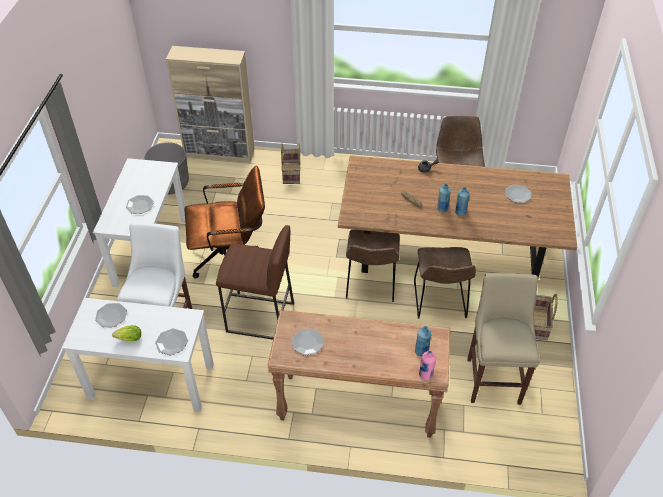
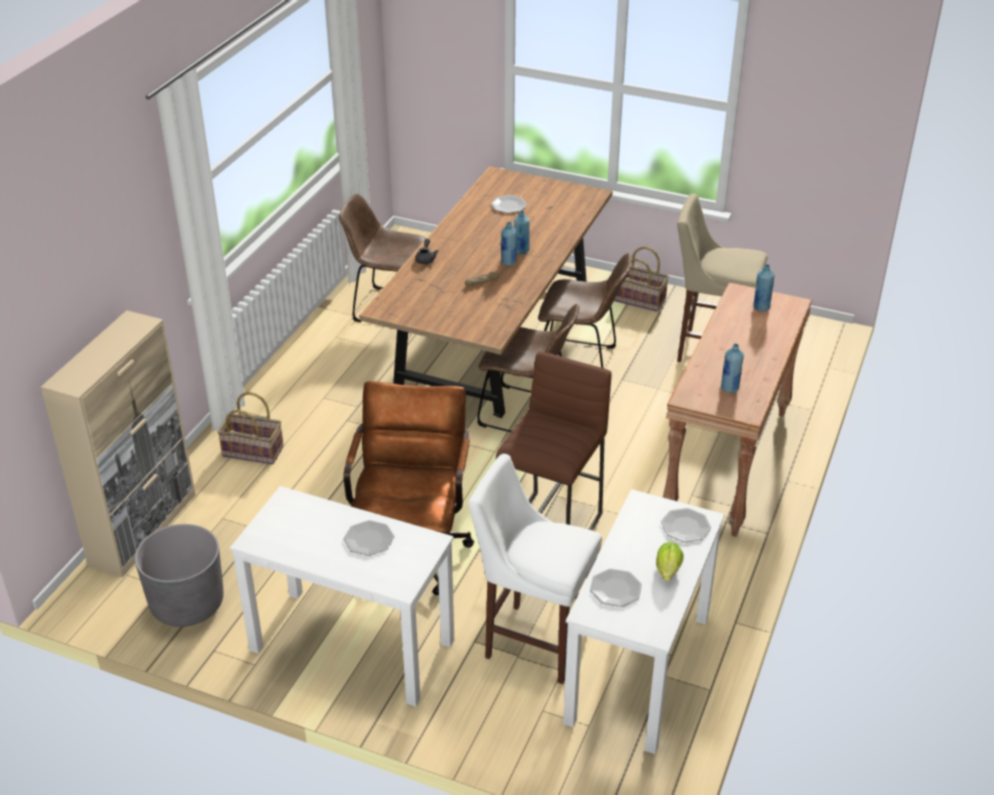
camera: 75 degrees left, 10 degrees down
plate [291,328,324,356] -> blue bottle [721,344,744,393]
pink bottle [419,351,436,380] -> none

